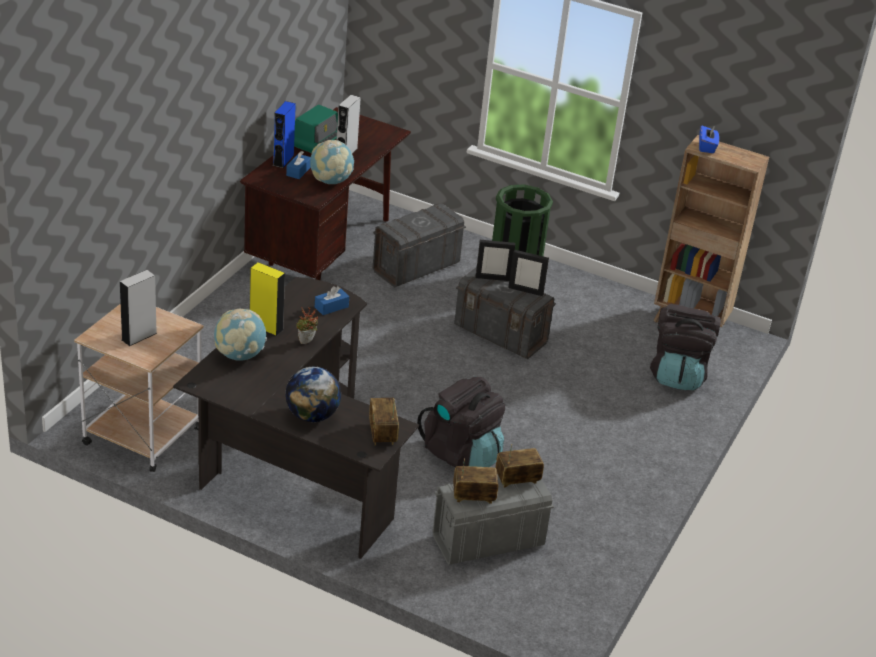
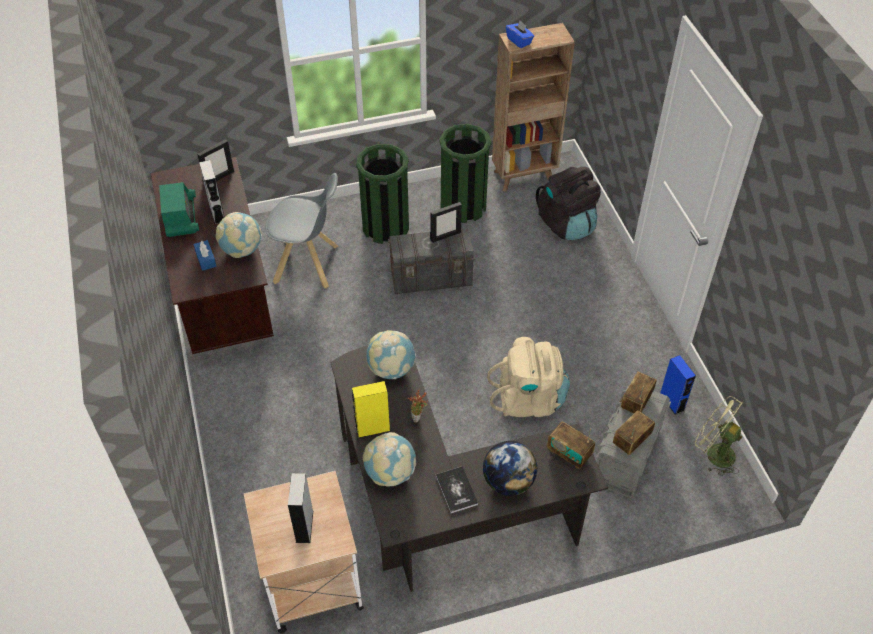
camera: 40 degrees left, 15 degrees up
blue speaker [273,101,296,168] -> blue speaker moved to [660,355,696,415]
blue tissue box [315,286,349,315] -> globe [366,330,416,379]
grey storage box [373,203,466,288] -> grey chair [266,173,339,289]
black backpack [417,377,505,467] -> beige backpack [487,337,570,417]
picture frame [476,240,515,281] -> picture frame moved to [197,139,234,183]
none -> book [436,466,478,513]
none -> green trash can [439,124,491,223]
none -> green fan [695,396,743,476]

